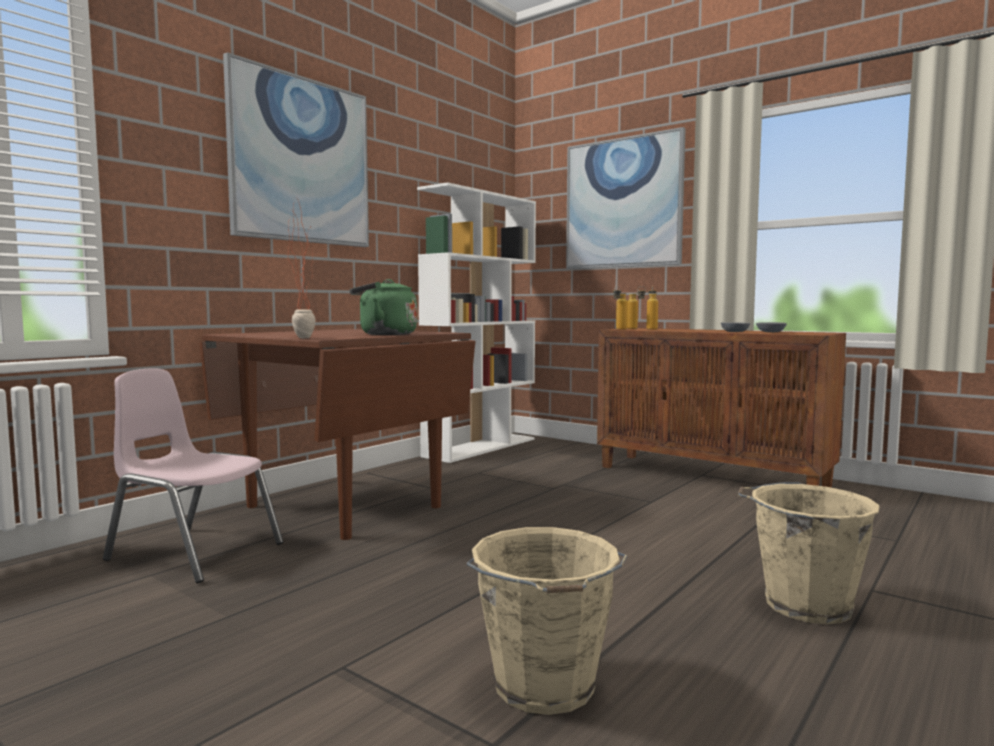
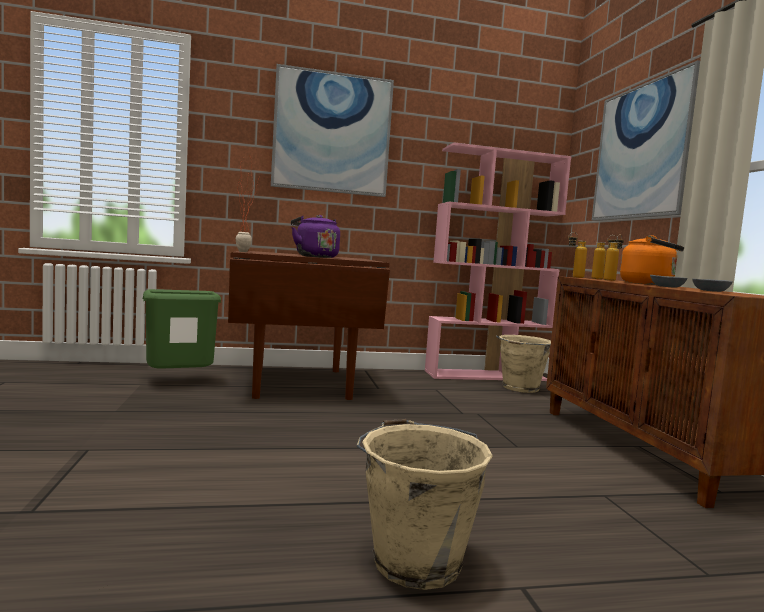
camera: 40 degrees right, 0 degrees up
pink chair [103,369,283,583] -> green trash can [142,289,221,369]
green kettle [350,279,417,335] -> purple kettle [291,215,340,258]
white bookcase [417,182,536,463] -> pink bookcase [425,142,571,381]
beige bucket [466,527,627,715] -> beige bucket moved to [496,335,551,393]
none -> orange kettle [620,235,684,285]

